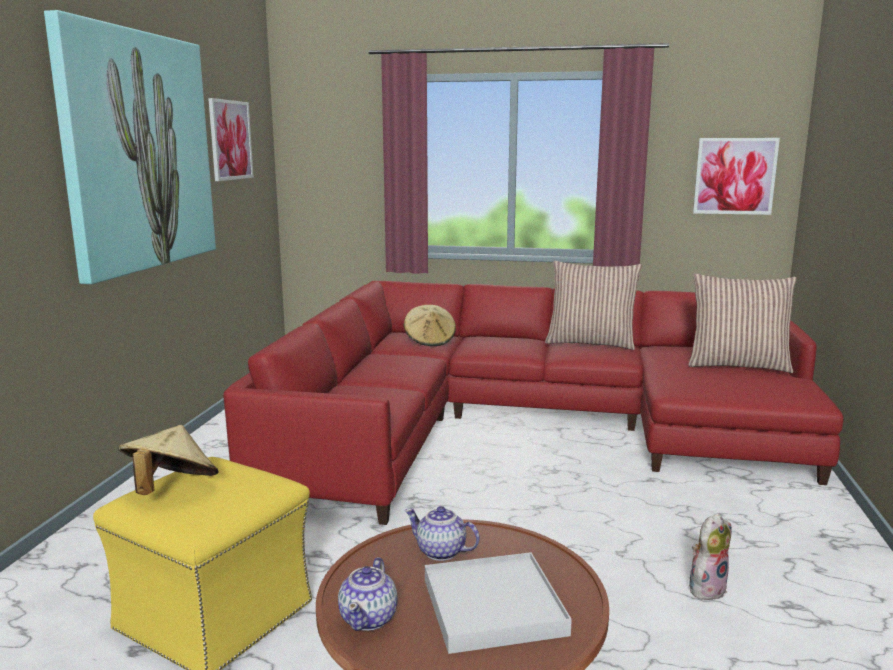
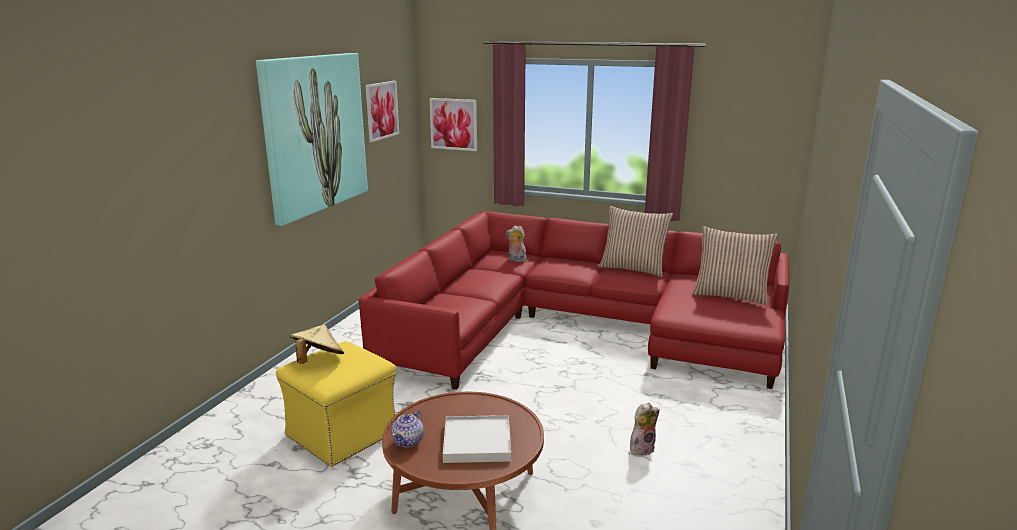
camera: 10 degrees right, 5 degrees up
beige hat [404,305,456,346] -> plush toy [506,226,527,262]
teapot [405,506,480,561] -> none
picture [693,138,780,215] -> picture moved to [430,98,477,151]

